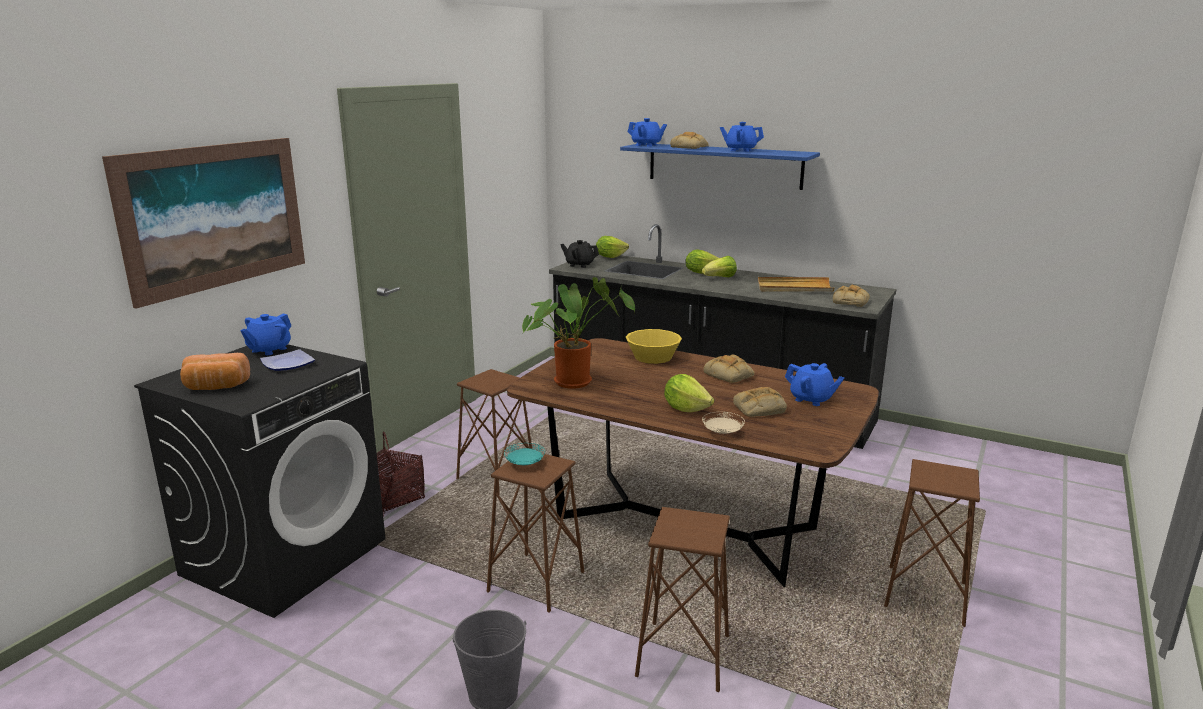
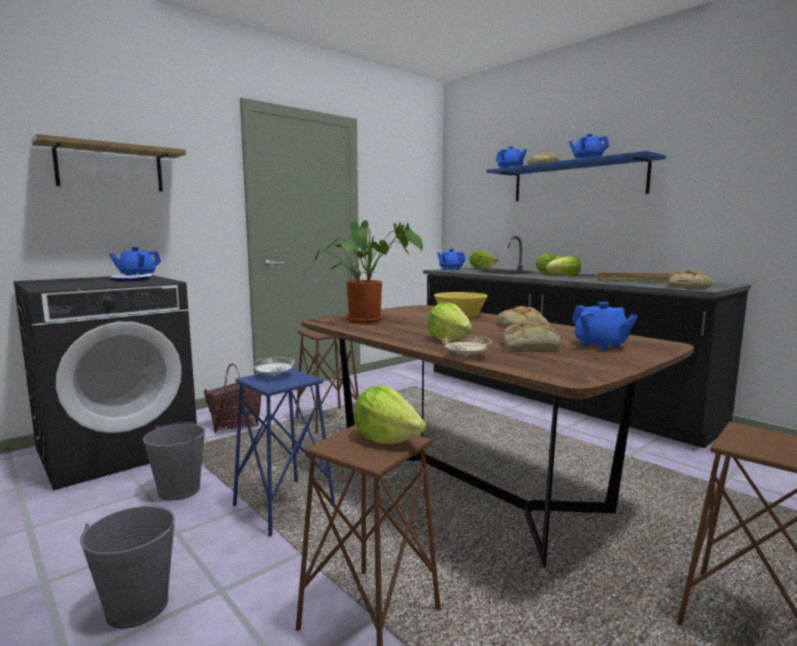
camera: 20 degrees right, 10 degrees down
picture [102,138,305,308] -> shelf [31,134,186,192]
bread [180,353,250,390] -> none
brown stool [487,453,584,613] -> blue stool [233,368,335,536]
turquoise plate [504,443,545,465] -> white plate [252,357,295,376]
black teapot [560,240,599,268] -> blue teapot [437,249,466,270]
none -> grey bucket [143,422,206,501]
none -> lettuce [354,386,426,444]

